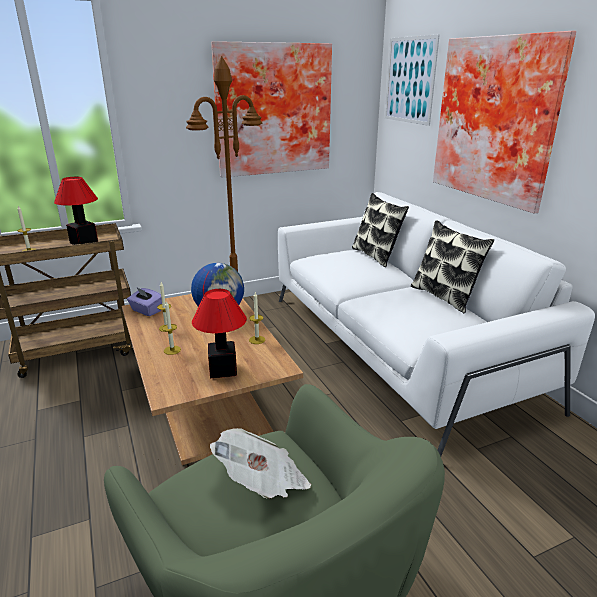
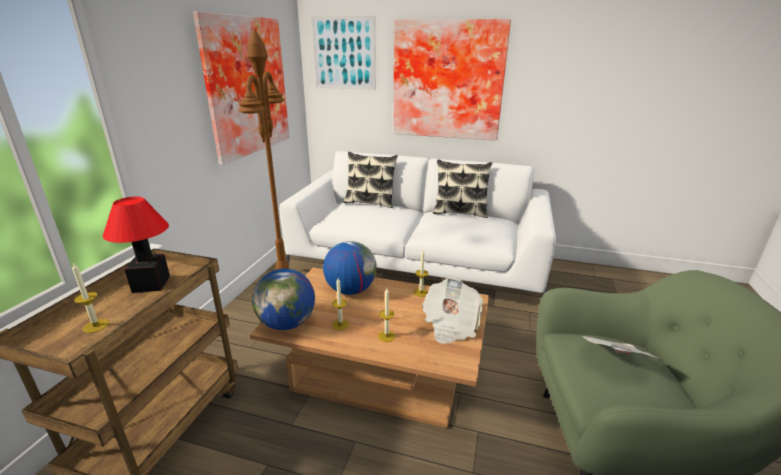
camera: 50 degrees left, 0 degrees up
purple tissue box [127,287,162,316] -> globe [252,269,315,330]
table lamp [192,289,247,378] -> newspaper [422,277,483,344]

